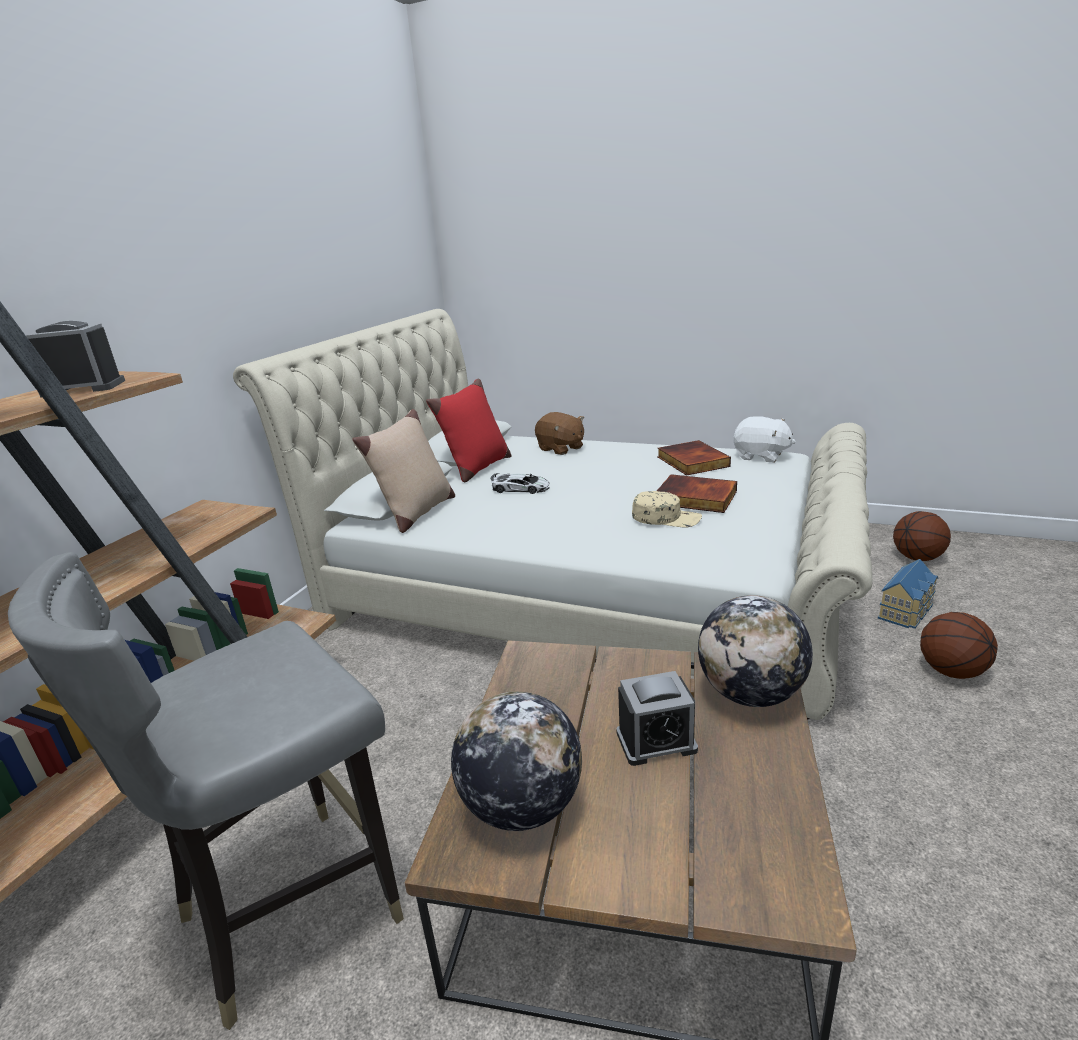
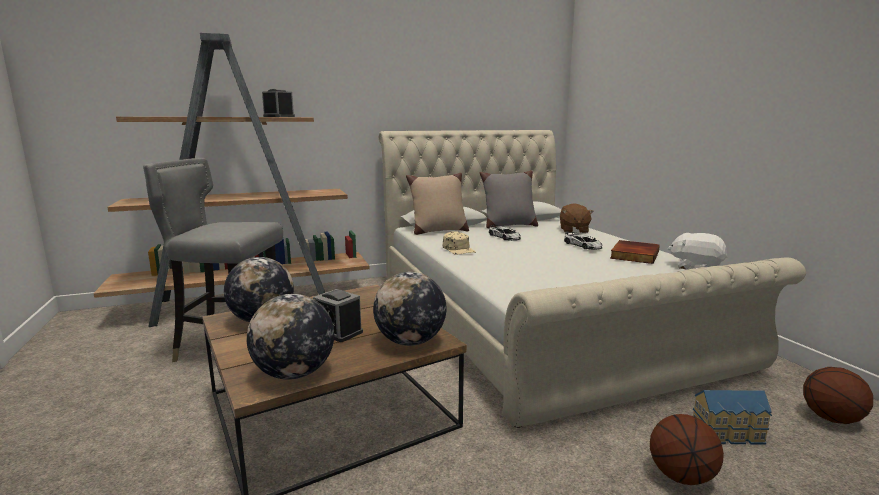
camera: 45 degrees right, 10 degrees down
red pillow [426,378,511,483] -> grey pillow [480,170,538,228]
beige cap [632,491,702,528] -> beige cap moved to [443,231,476,255]
book [657,474,737,513] -> none
white plush toy [734,416,796,462] -> white plush toy turned 135 degrees clockwise [668,233,727,269]
none -> globe [247,294,334,380]
none -> toy car [564,232,602,250]

